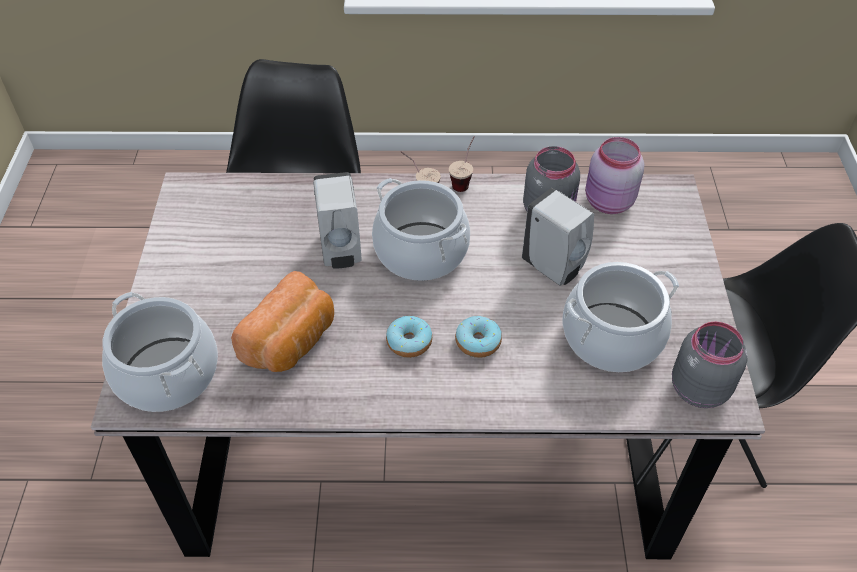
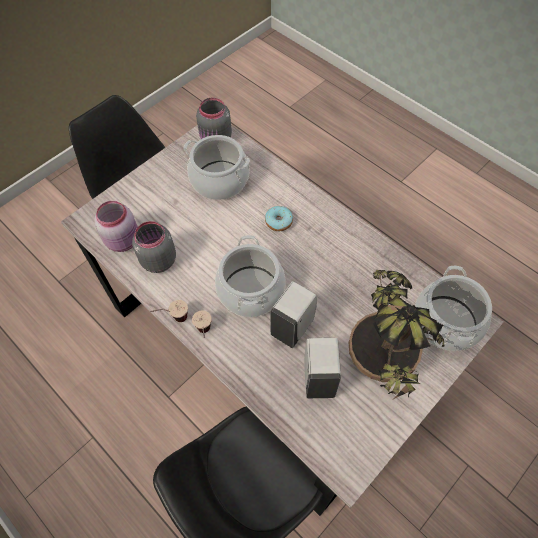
camera: 135 degrees left, 10 degrees up
bread [231,271,334,372] -> none
donut [386,316,432,358] -> none
white soap dispenser [522,188,594,286] -> white soap dispenser moved to [304,338,341,398]
none -> potted plant [348,270,444,399]

